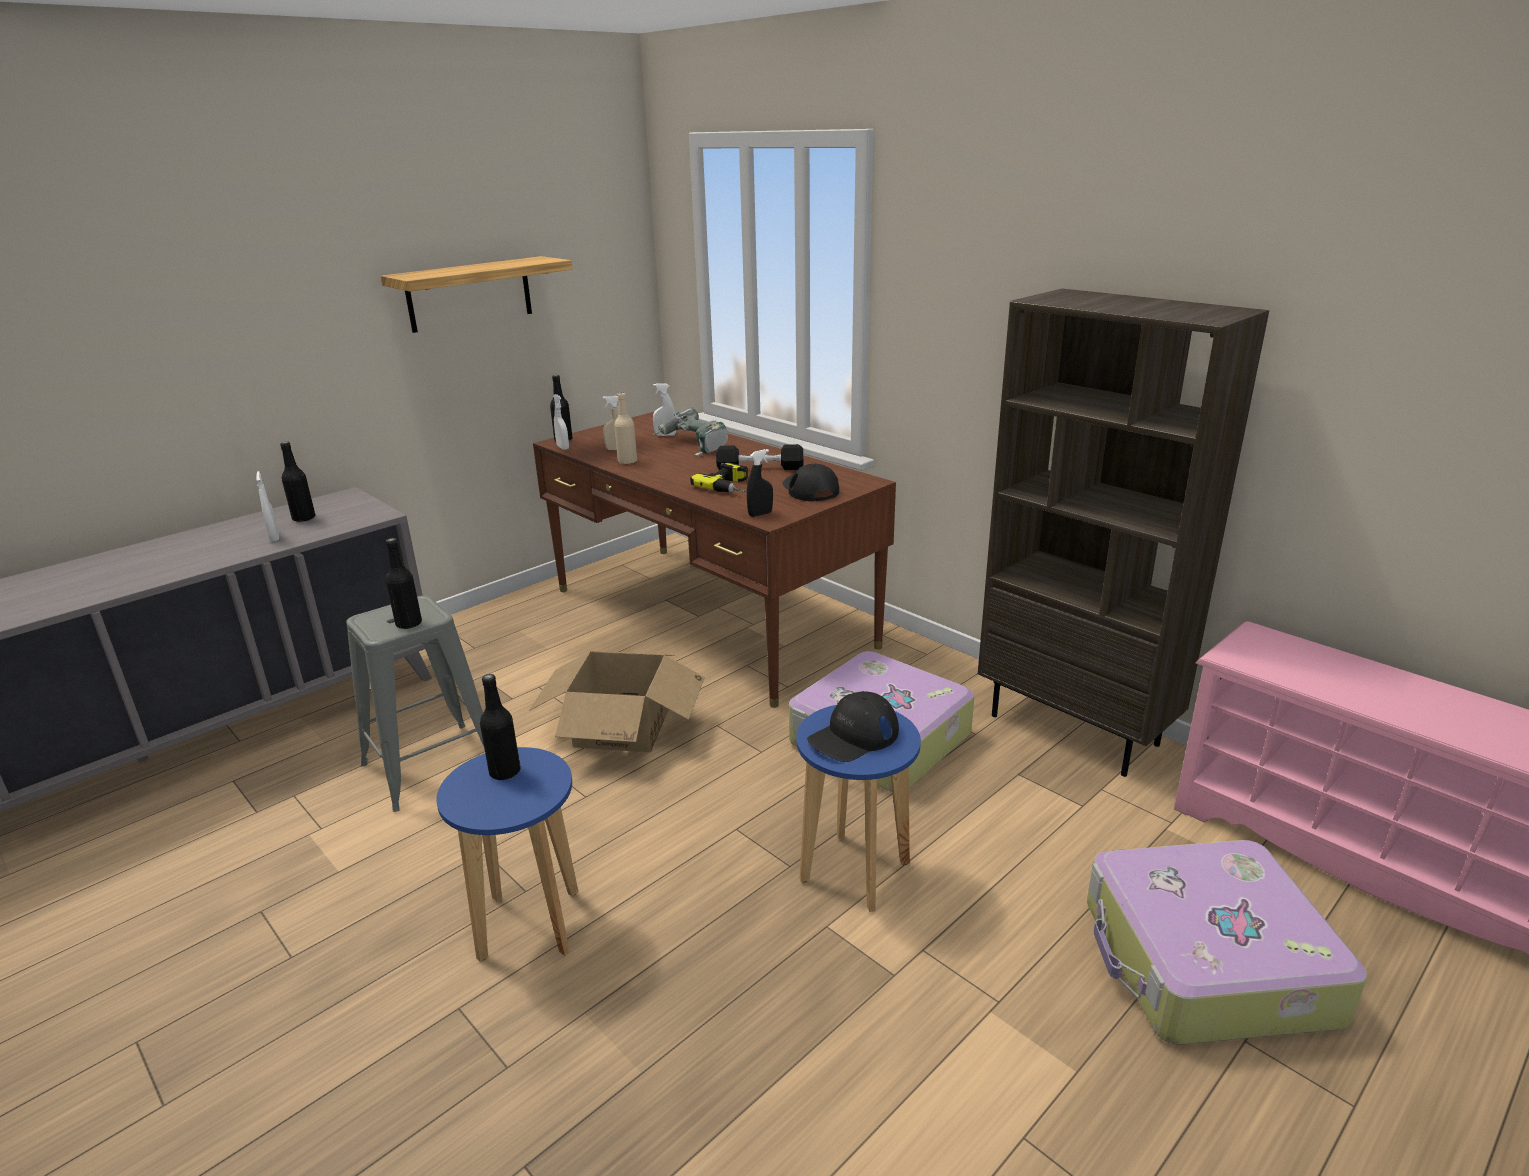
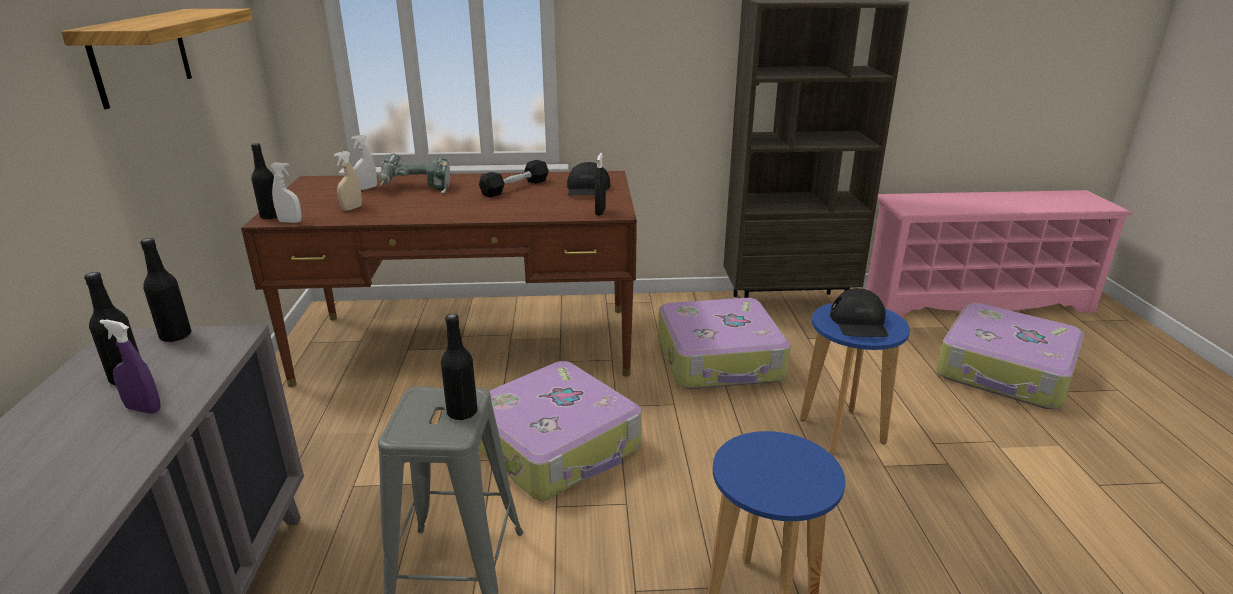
camera: 50 degrees left, 0 degrees up
white spray bottle [256,471,279,542] -> purple spray bottle [99,319,161,414]
black bottle [480,674,521,780] -> black bottle moved to [140,238,191,342]
cardboard box [529,651,705,752] -> suitcase [479,361,642,501]
beige bottle [614,392,637,464] -> none
power drill [690,462,748,493] -> none
black cap [783,464,839,502] -> black cap turned 105 degrees counterclockwise [567,162,610,196]

